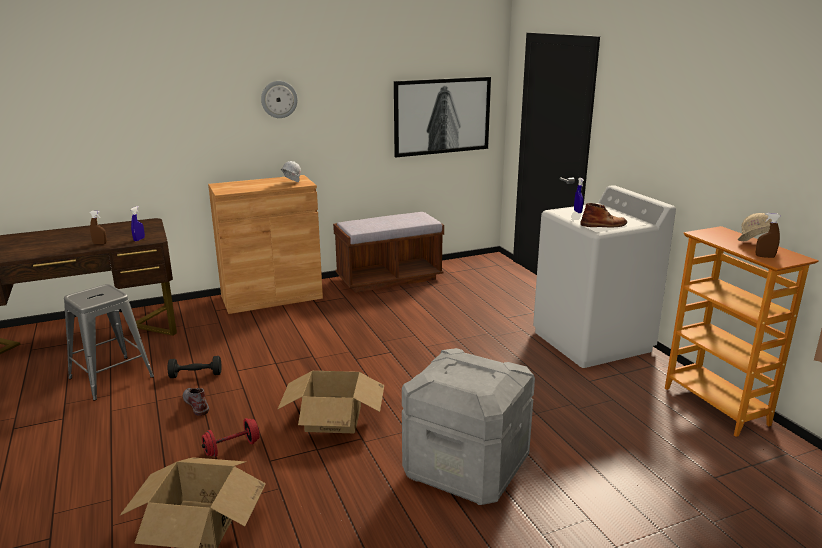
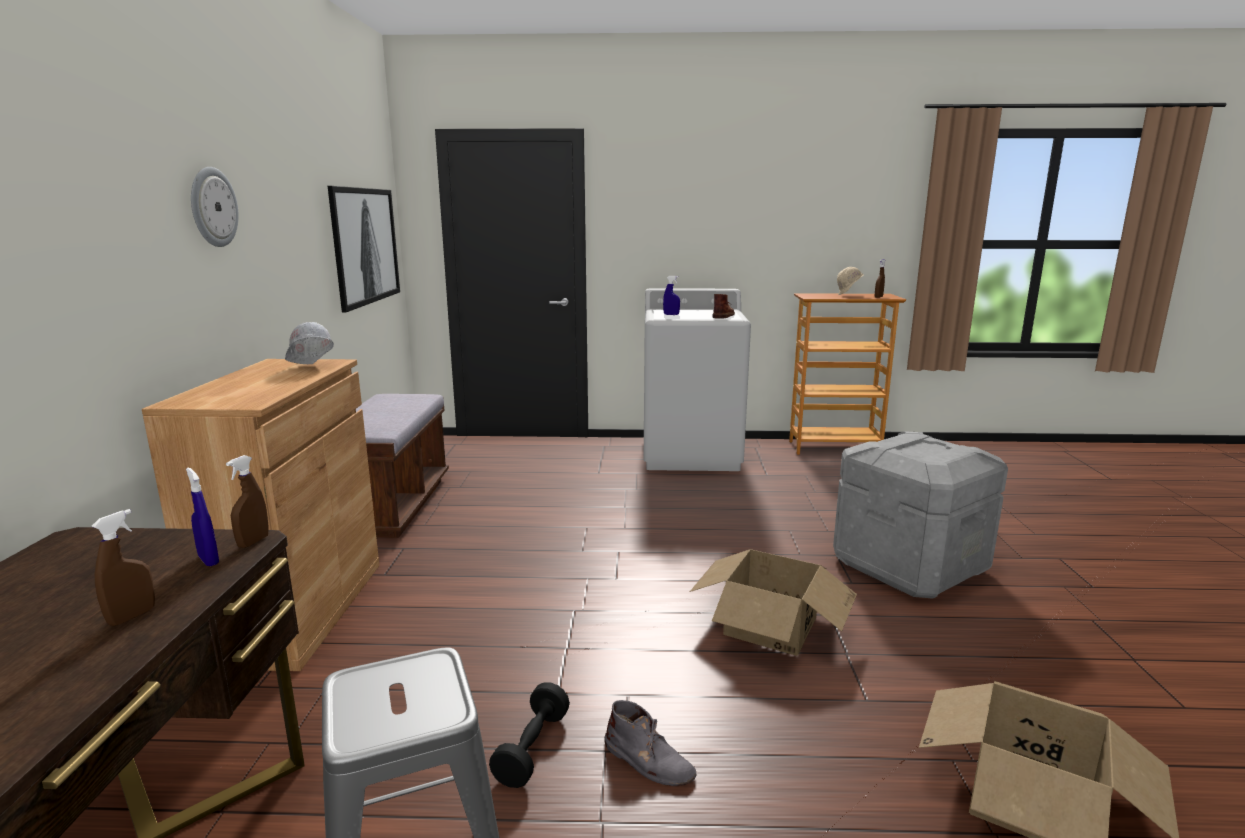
camera: 65 degrees left, 5 degrees down
grey boot [183,388,209,416] -> grey boot turned 135 degrees counterclockwise [604,700,696,786]
red dumbbell [202,418,260,457] -> none
none -> brown spray bottle [226,455,269,548]

